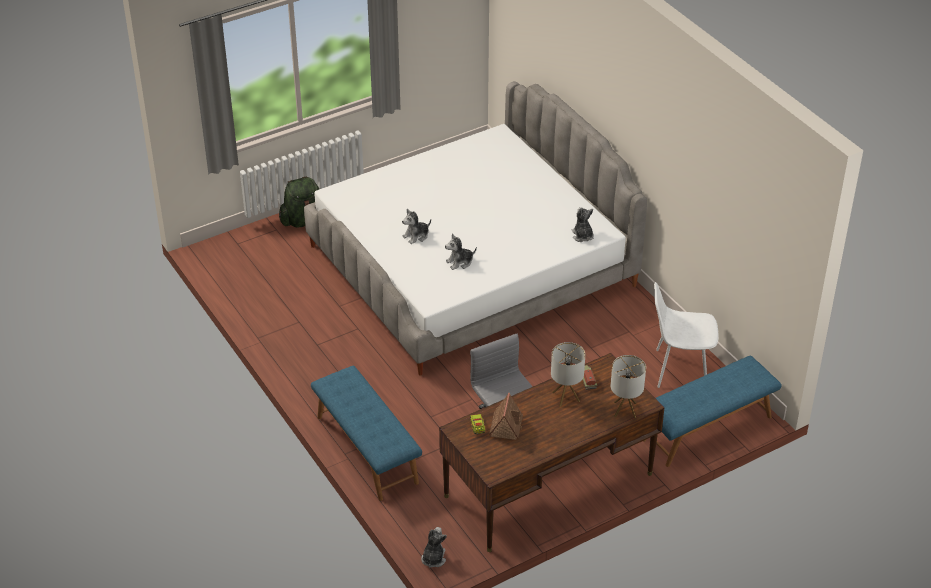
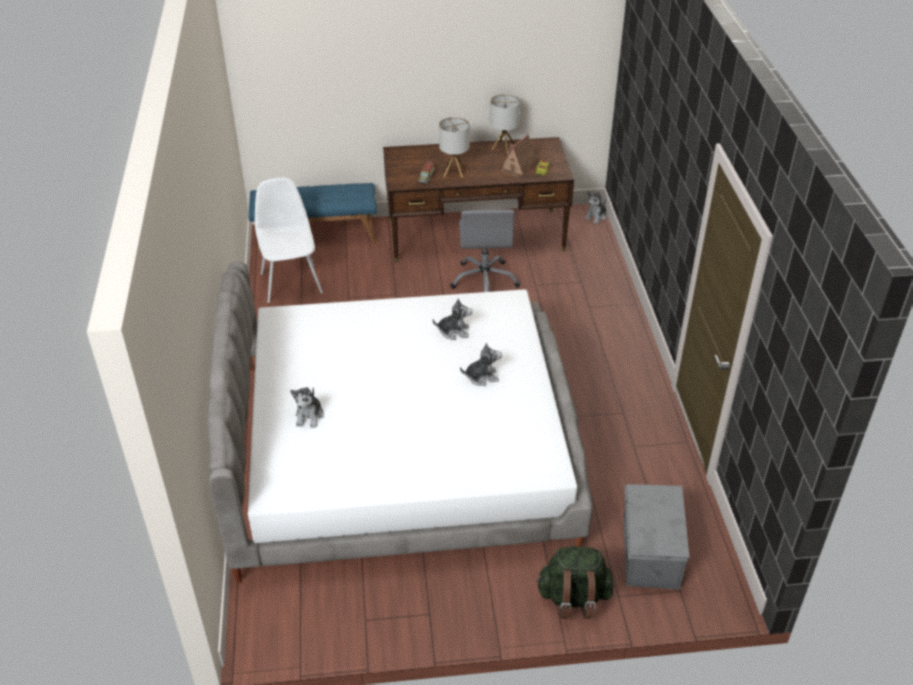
camera: 155 degrees left, 0 degrees up
blue bench [311,366,422,501] -> none
plush toy [572,207,594,242] -> plush toy moved to [290,387,324,428]
table lamp [611,355,646,418] -> table lamp moved to [490,94,520,153]
white chair [654,282,718,388] -> white chair turned 135 degrees counterclockwise [255,177,323,303]
none -> grey storage box [623,484,689,590]

